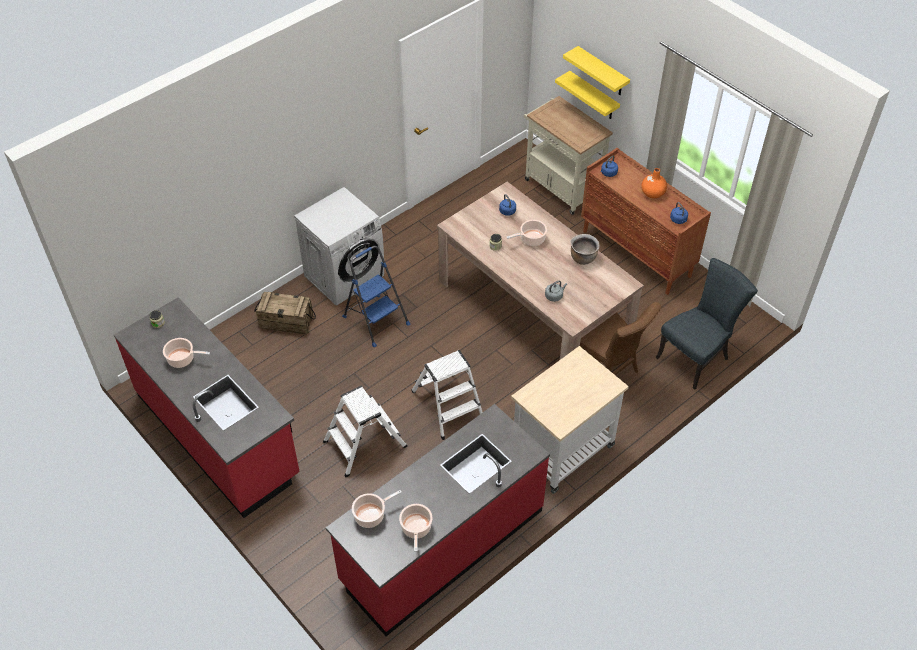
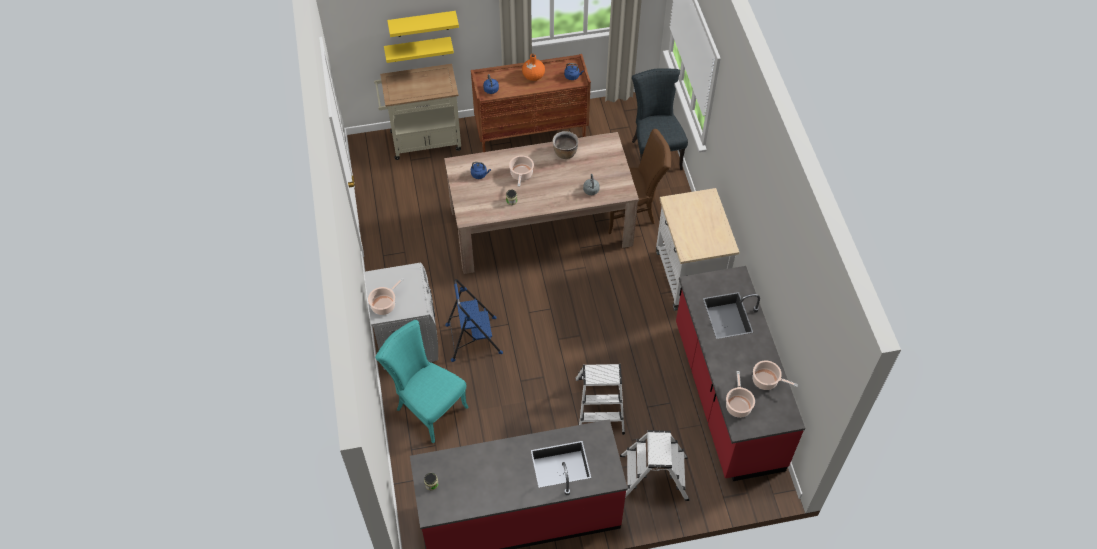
camera: 60 degrees left, 5 degrees up
cooking pot [163,338,210,368] -> cooking pot moved to [368,278,404,315]
crate [254,292,316,334] -> turquoise chair [375,320,468,443]
white step ladder [411,350,483,440] -> white step ladder moved to [620,430,690,501]

